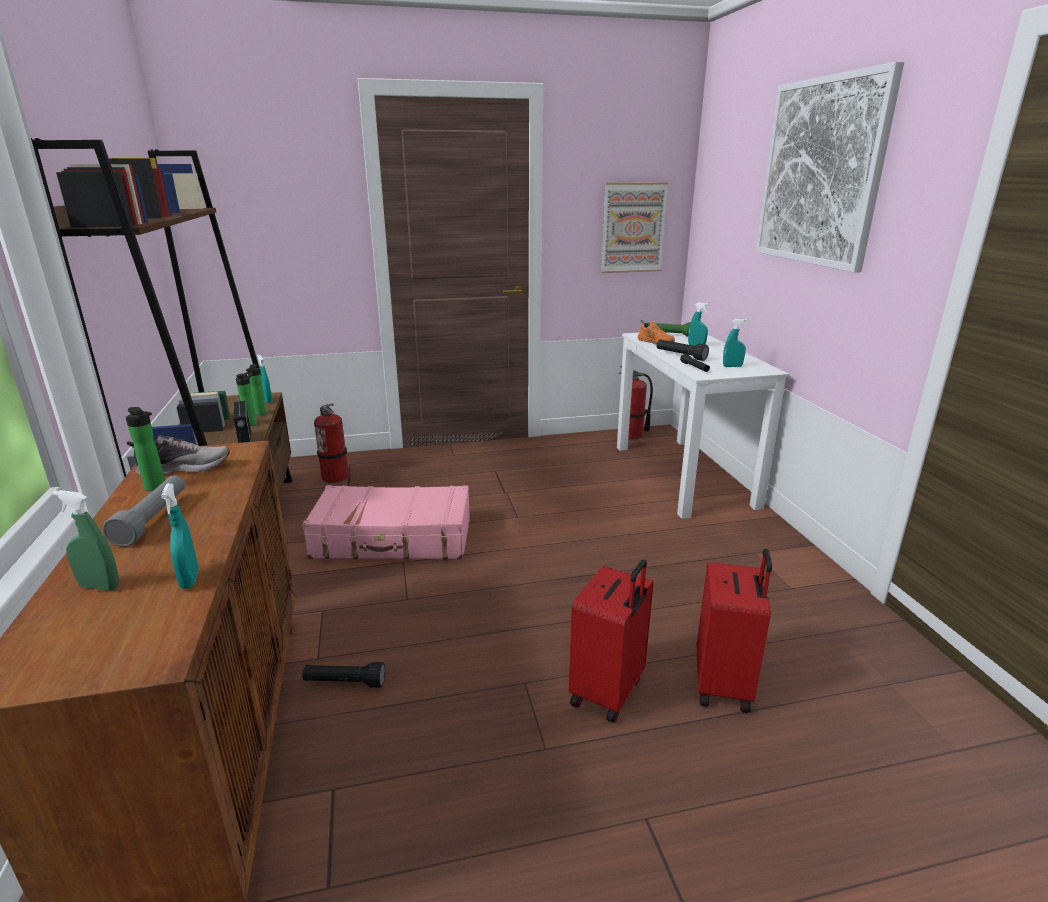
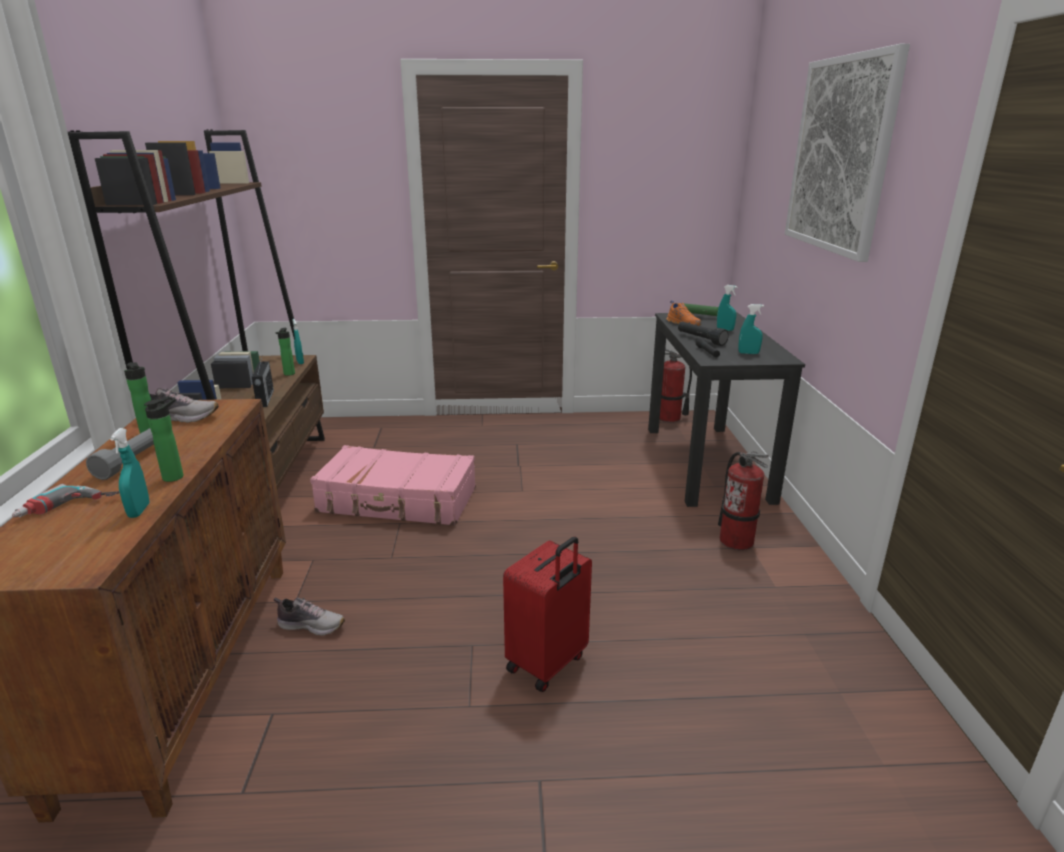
camera: 10 degrees right, 0 degrees up
green spray bottle [53,490,119,591] -> power drill [12,484,120,517]
bottle [236,372,257,426] -> bottle moved to [144,396,183,482]
black flashlight [302,662,385,688] -> shoe [273,598,345,636]
fire extinguisher [314,403,349,483] -> fire extinguisher moved to [718,451,769,550]
picture [601,182,668,273] -> none
white desk [617,332,789,519] -> black desk [648,312,805,507]
red suitcase [696,549,772,713] -> none

